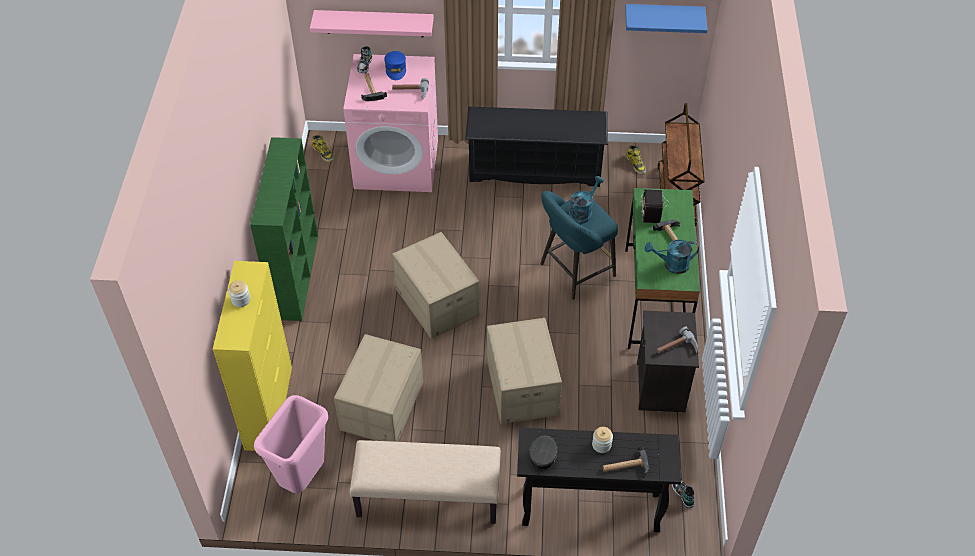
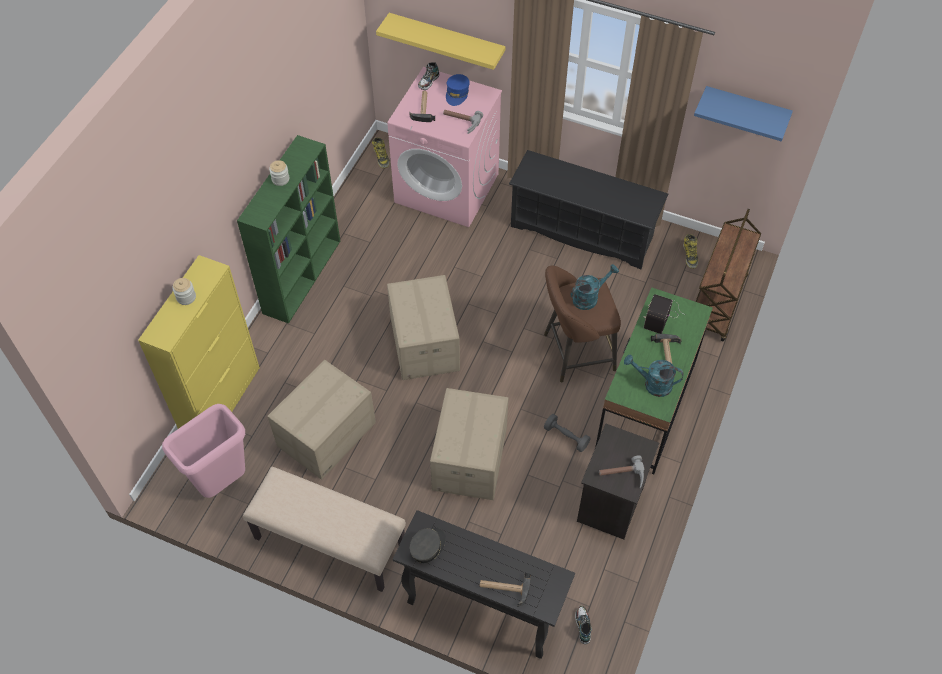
camera: 20 degrees right, 5 degrees up
pink shelf [310,10,434,37] -> yellow shelf [376,13,505,70]
turquoise stool [540,191,618,300] -> brown stool [544,265,621,382]
jar [592,427,613,453] -> jar moved to [269,160,289,186]
none -> grey dumbbell [544,414,591,452]

